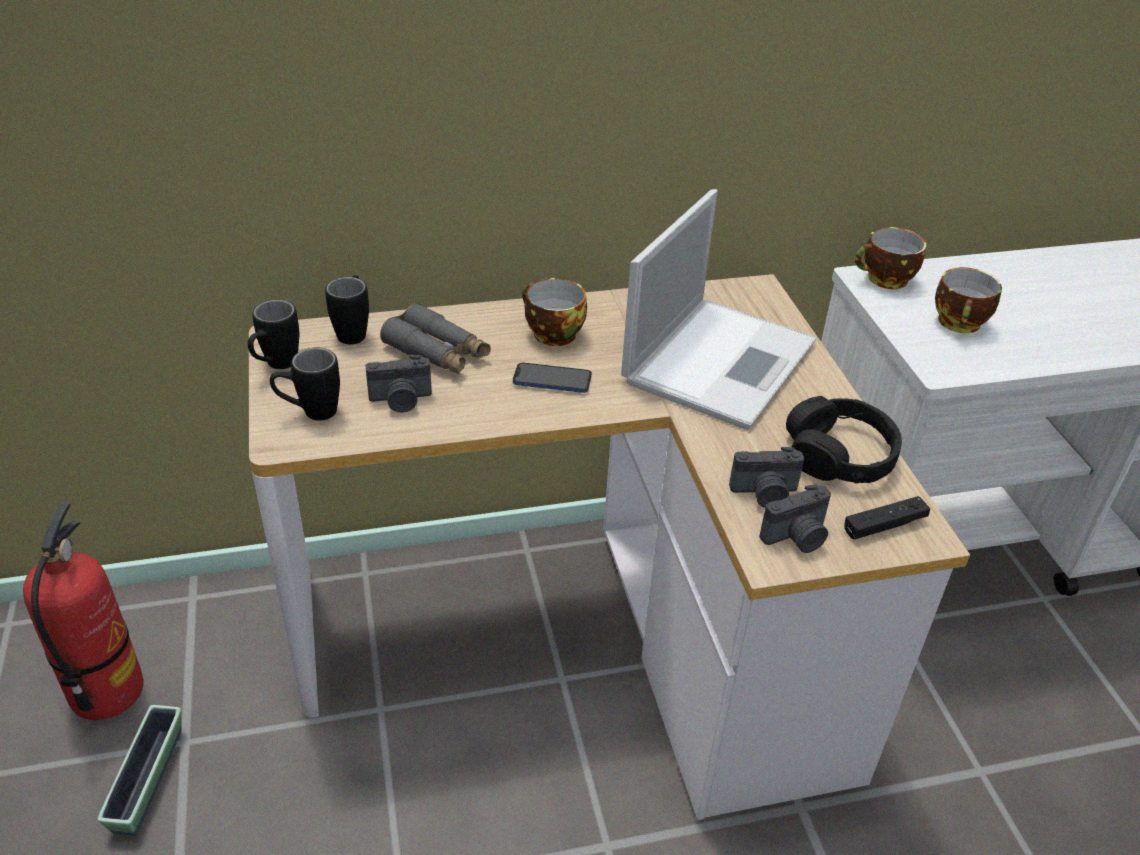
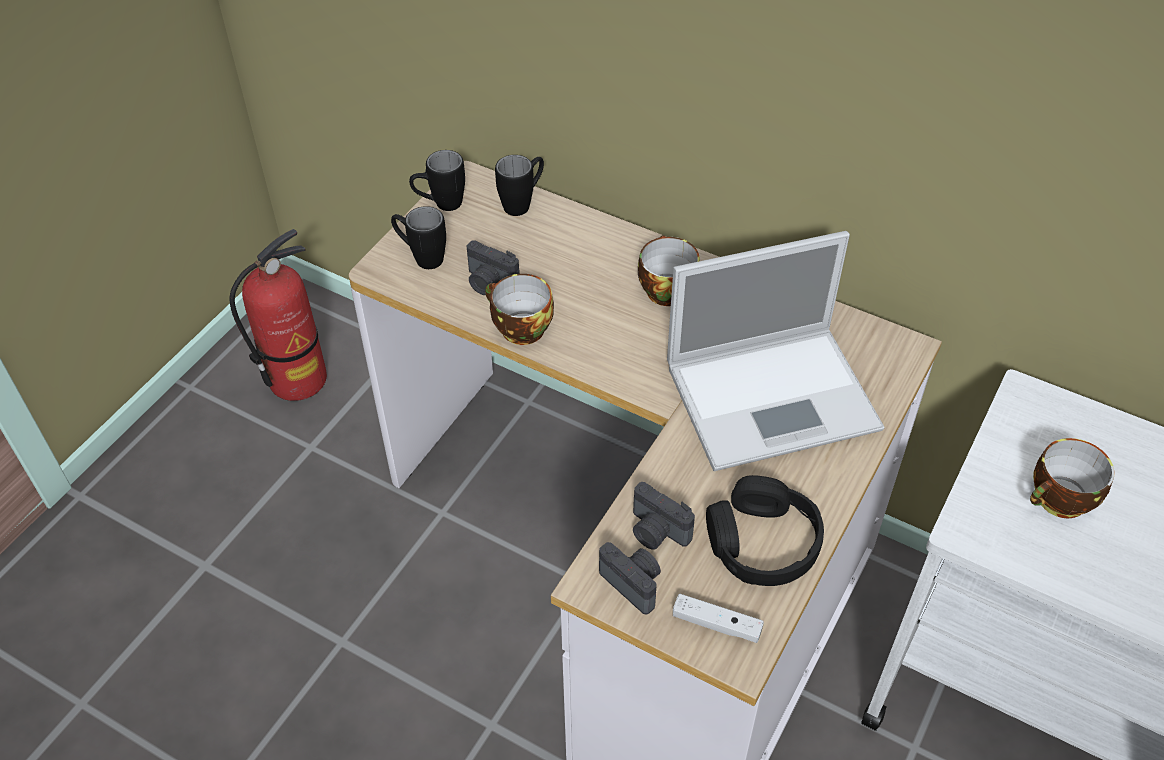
camera: 45 degrees right, 10 degrees up
planter [97,705,182,836] -> none
grey binoculars [380,303,491,375] -> none
phone [513,363,592,393] -> none
camera [759,484,831,553] -> camera turned 150 degrees counterclockwise [599,542,661,615]
black game controller [844,496,930,539] -> white game controller [673,594,764,643]
cup [855,227,926,289] -> cup moved to [485,274,554,345]

